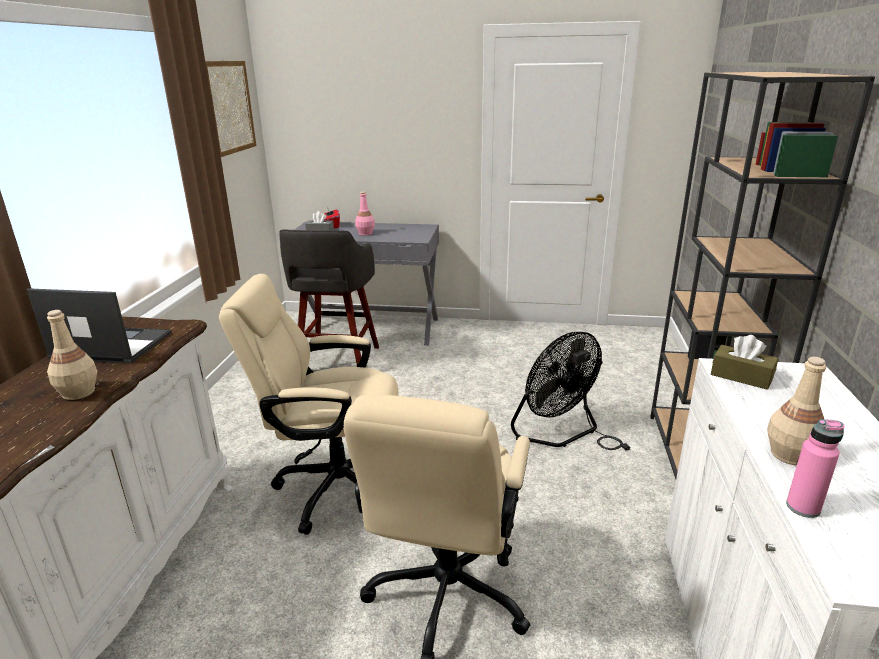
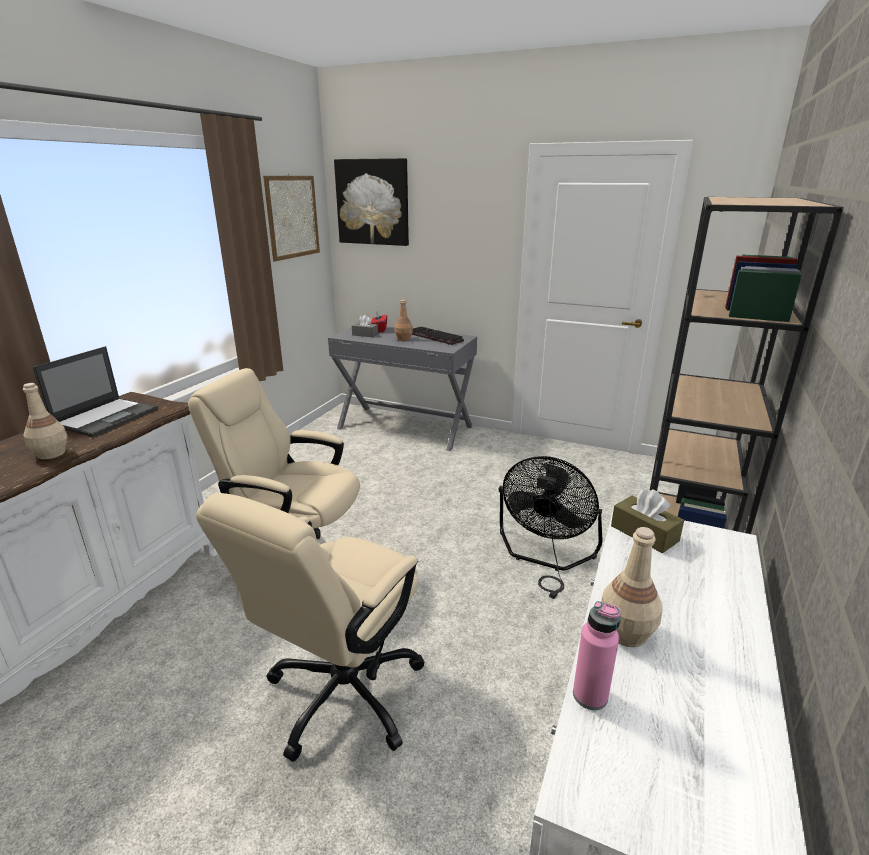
camera: 15 degrees right, 0 degrees up
laptop [27,288,172,364] -> laptop turned 90 degrees clockwise [33,346,158,437]
grey stool [279,230,379,366] -> none
pink bottle [355,191,375,235] -> brown bottle [395,300,413,341]
black fan [511,332,630,451] -> black fan turned 45 degrees clockwise [499,456,603,599]
none -> picture [334,158,409,246]
none -> keyboard [412,327,464,345]

